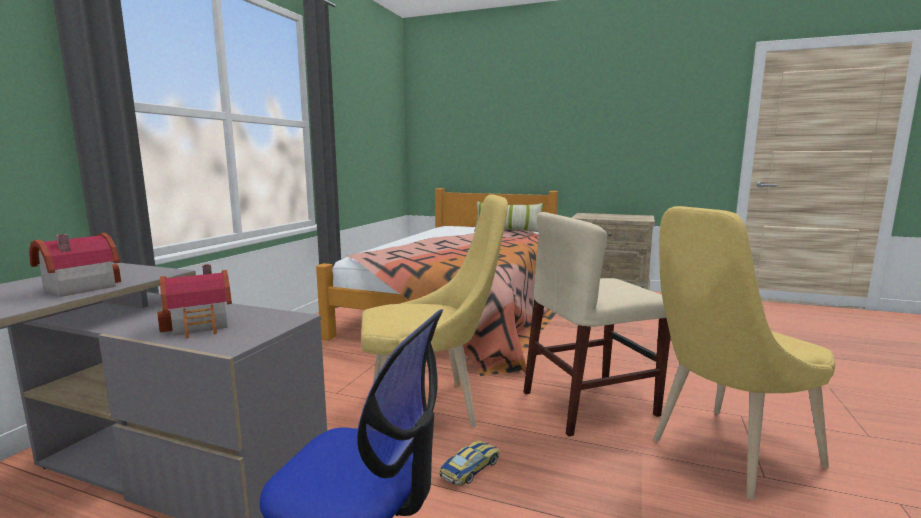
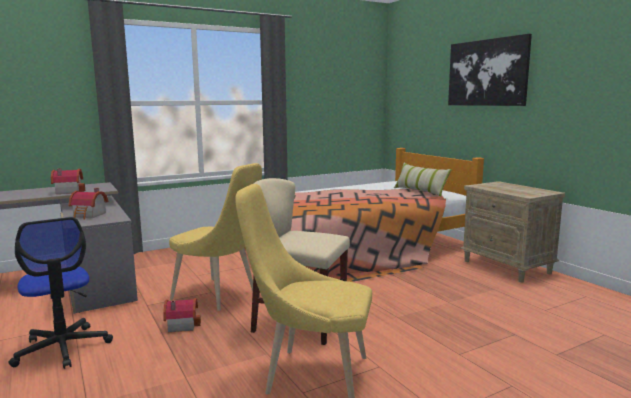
camera: 40 degrees right, 0 degrees up
toy car [439,441,500,486] -> toy house [163,298,201,332]
none -> picture [448,34,532,106]

